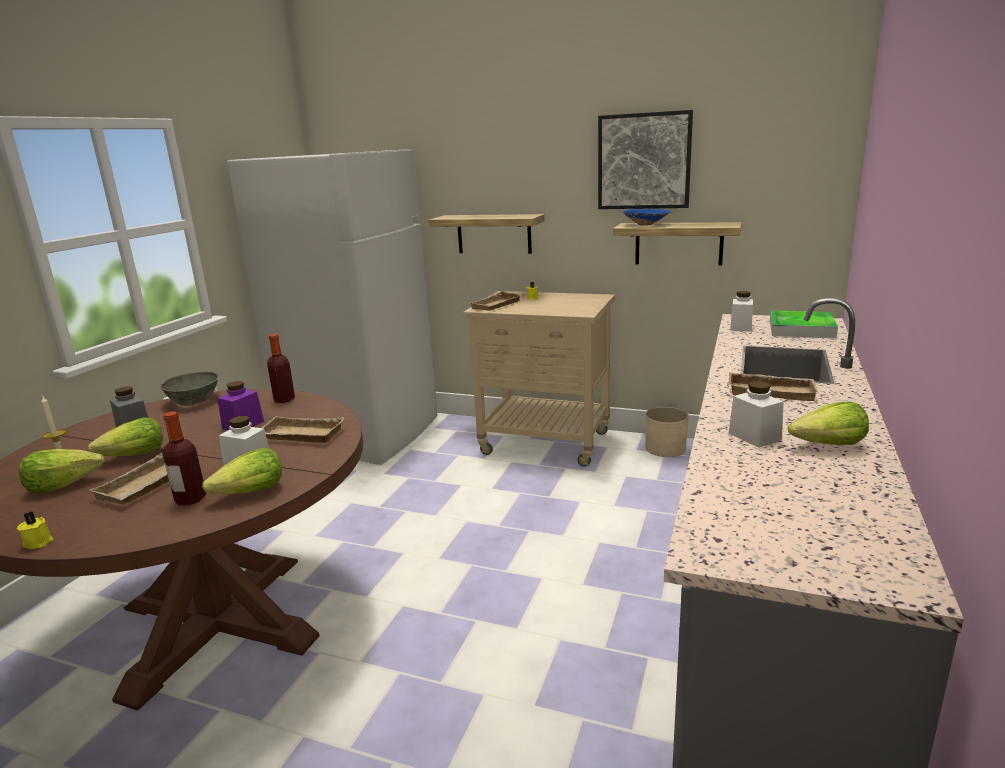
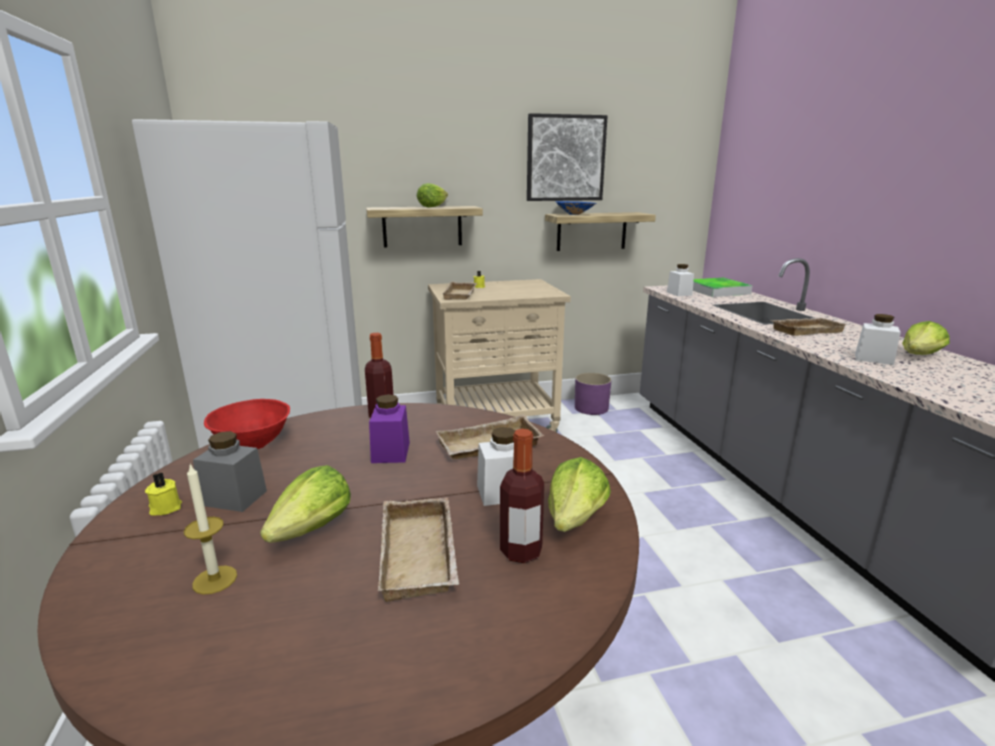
camera: 35 degrees left, 0 degrees up
yellow candle [17,511,54,549] -> yellow candle moved to [145,473,182,516]
lettuce [19,449,104,493] -> lettuce moved to [417,183,448,208]
grey bowl [159,372,219,406] -> red bowl [204,399,290,449]
beige planter [645,407,688,457] -> purple planter [575,373,611,415]

